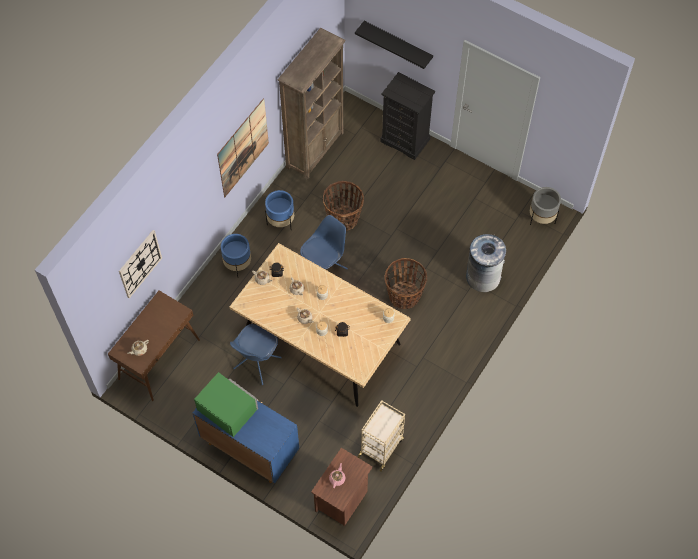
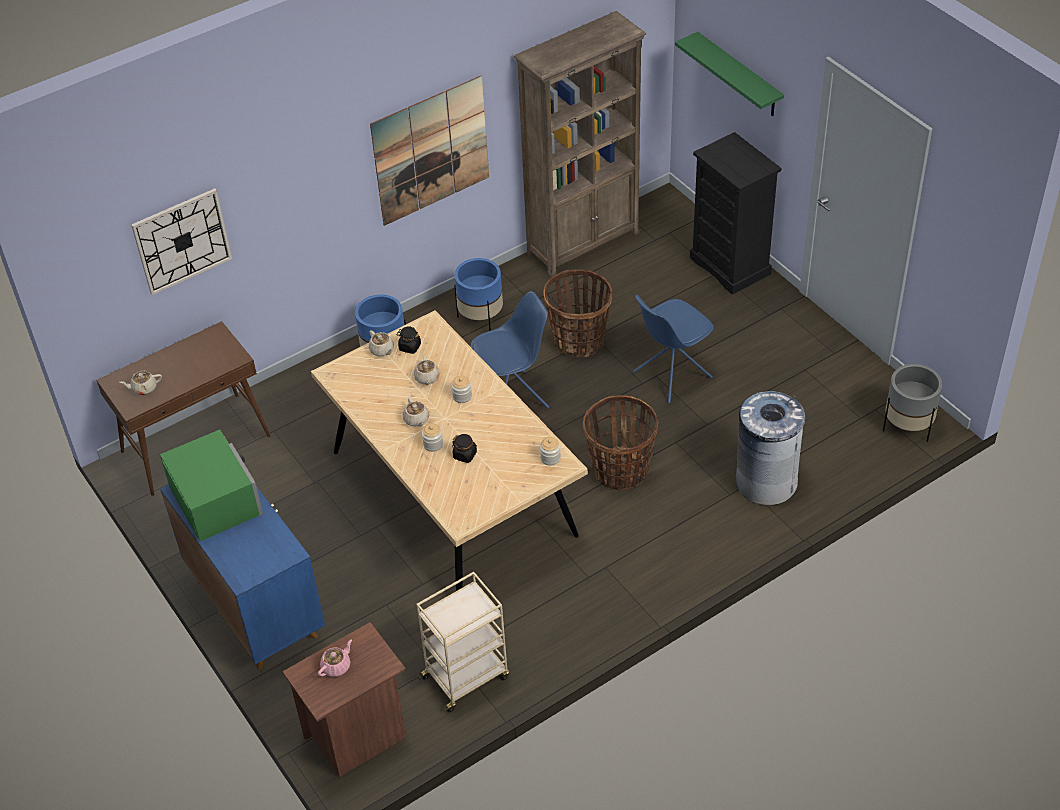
camera: 25 degrees right, 15 degrees down
blue chair [230,324,282,385] -> blue chair moved to [633,295,714,403]
black shelf [355,21,433,69] -> green shelf [675,32,784,116]

